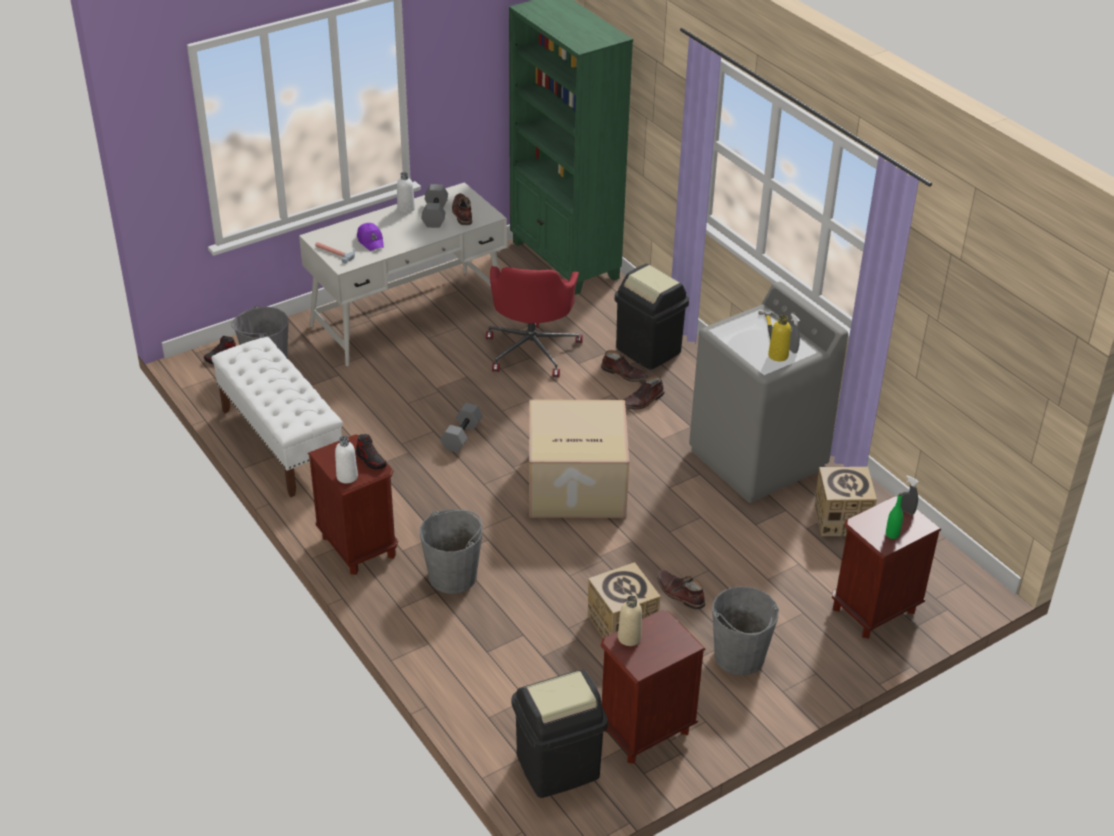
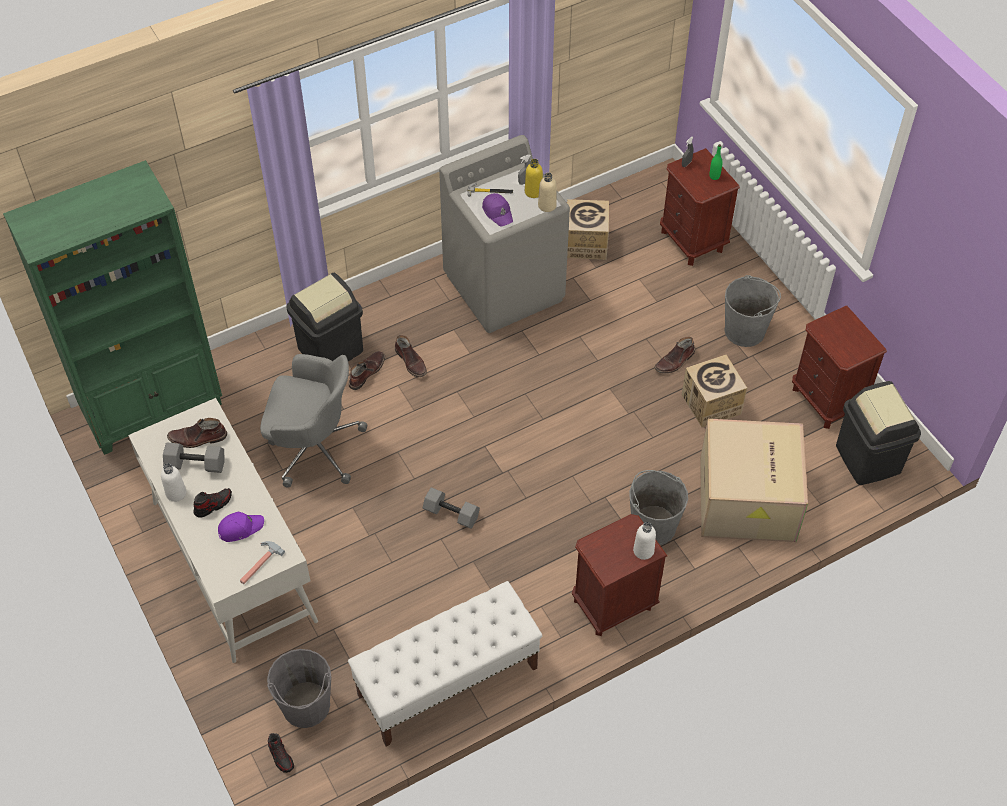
camera: 85 degrees left, 15 degrees up
shoe [356,434,387,470] -> shoe moved to [194,488,232,518]
red office chair [486,266,583,377] -> grey office chair [260,354,367,488]
cardboard box [529,399,629,518] -> cardboard box moved to [700,419,808,542]
beige bottle [618,596,642,646] -> beige bottle moved to [538,173,557,212]
none -> purple cap [482,193,513,226]

